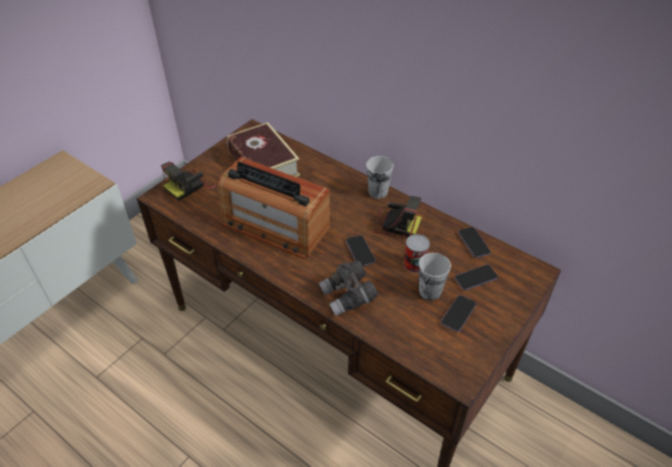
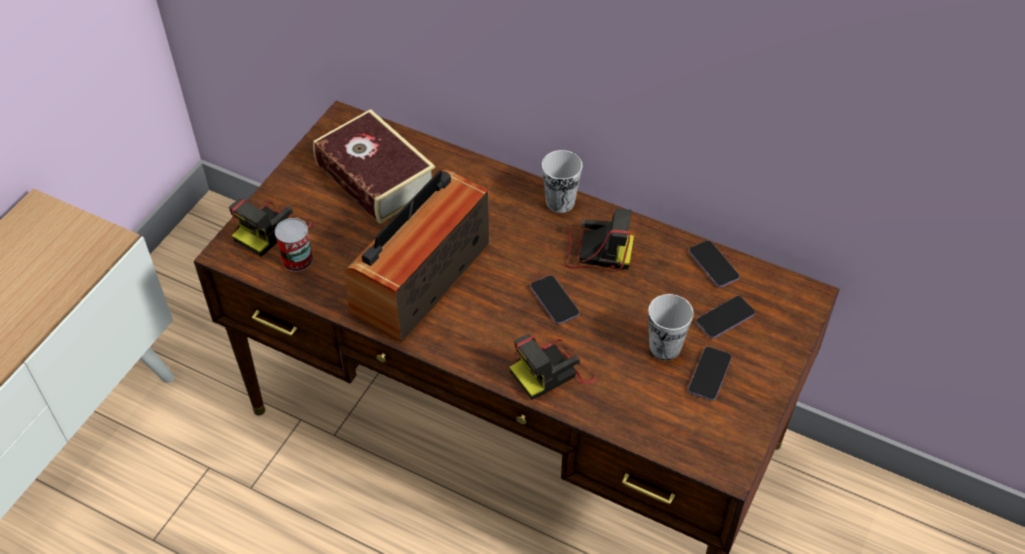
camera: 10 degrees left, 5 degrees up
radio [218,157,330,259] -> radio turned 105 degrees clockwise [345,170,490,343]
grey binoculars [319,261,378,316] -> camera [510,334,597,400]
can [404,234,430,273] -> can moved to [275,218,313,272]

